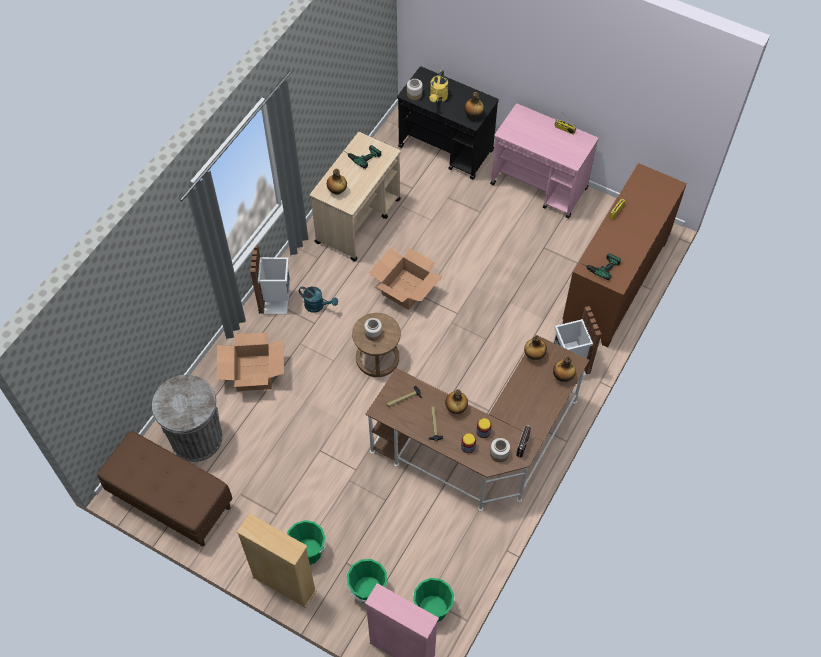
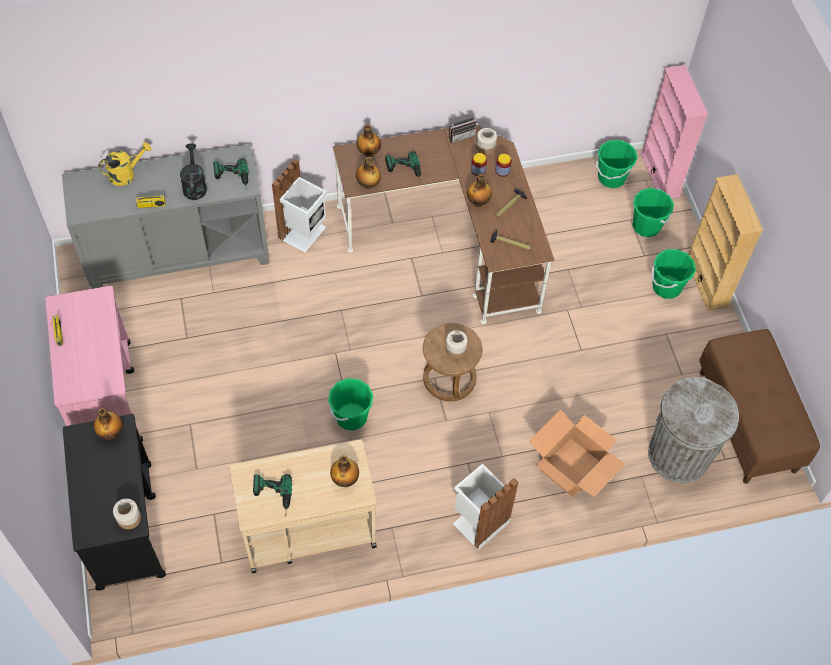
camera: 135 degrees left, 0 degrees up
turquoise watering can [299,286,338,313] -> none
cardboard box [369,248,442,310] -> green bucket [328,378,373,431]
yellow watering can [429,70,448,103] -> yellow watering can moved to [98,142,152,186]
brown cabinet [563,163,687,348] -> grey cabinet [62,144,269,289]
none -> black watering can [180,143,207,200]
none -> power drill [385,151,421,180]

